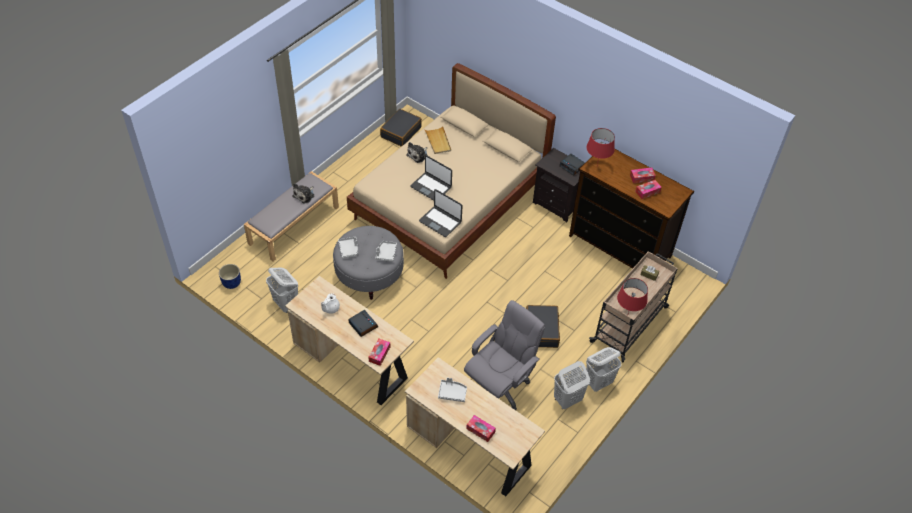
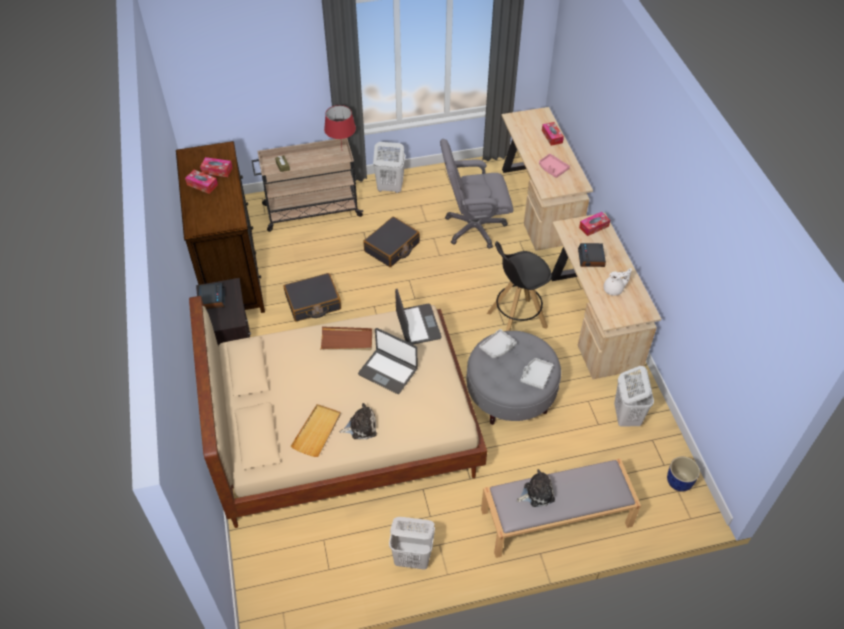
camera: 140 degrees left, 0 degrees up
black suitcase [380,109,422,147] -> black suitcase moved to [283,273,341,322]
laptop [410,155,452,200] -> laptop turned 135 degrees clockwise [358,328,418,394]
grey tray [438,377,467,402] -> pink tray [539,154,570,178]
white laundry basket [554,361,590,409] -> white laundry basket moved to [389,517,435,570]
red table lamp [586,128,615,165] -> none
none -> brown tray [320,326,372,350]
none -> black stool [487,241,552,331]

